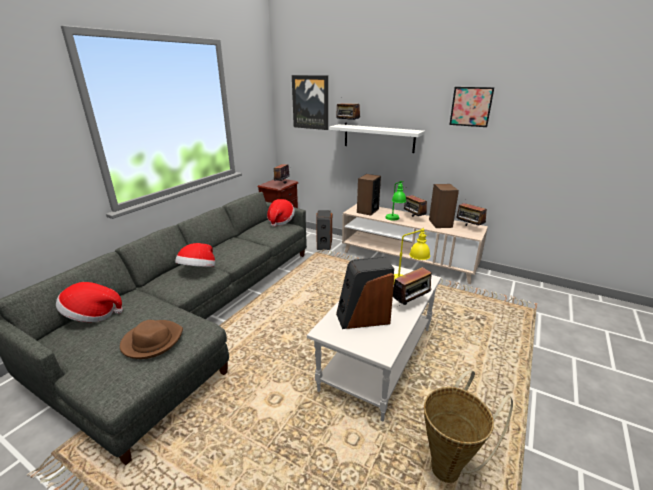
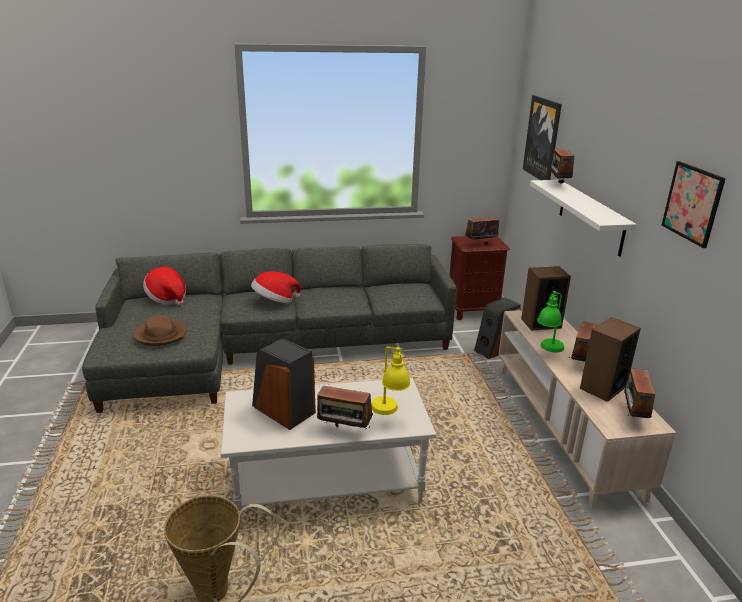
camera: 50 degrees right, 0 degrees up
hat [267,199,295,227] -> none

